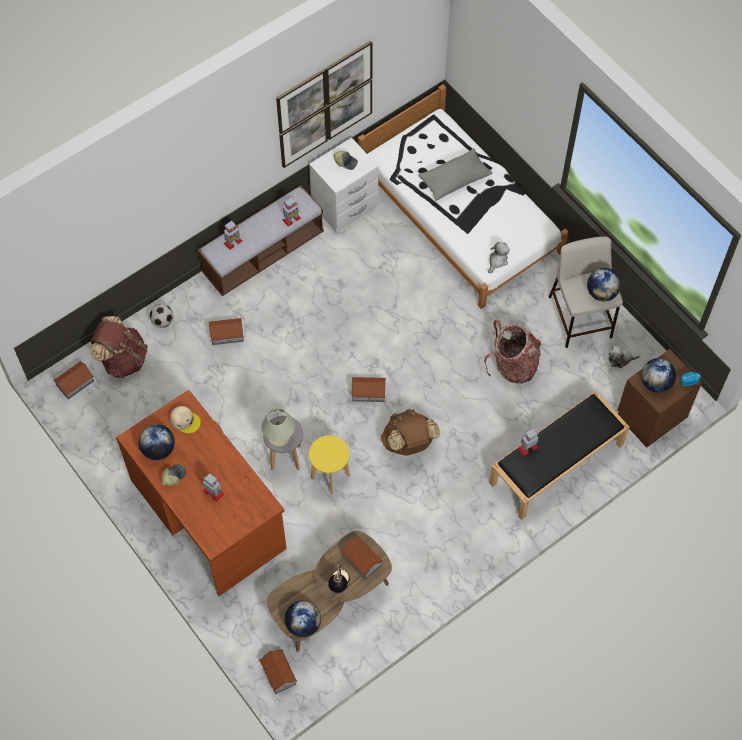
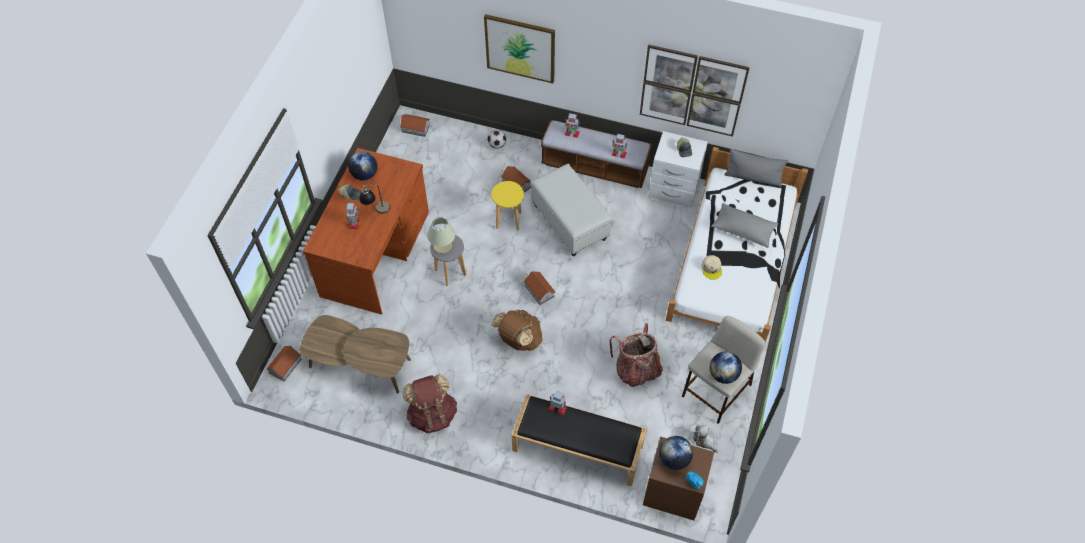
camera: 55 degrees right, 5 degrees down
brown backpack [90,316,148,378] -> brown backpack moved to [402,374,457,433]
beige cap [170,406,201,434] -> beige cap moved to [702,255,722,280]
globe [285,600,321,637] -> none
yellow stool [309,436,350,495] -> yellow stool moved to [491,181,524,230]
table lamp [328,562,350,593] -> table lamp moved to [359,184,391,214]
toy house [340,536,383,580] -> none
plush toy [488,242,510,273] -> none
none -> picture [484,14,555,83]
none -> white ottoman [530,163,612,256]
none -> grey pillow [724,149,788,187]

